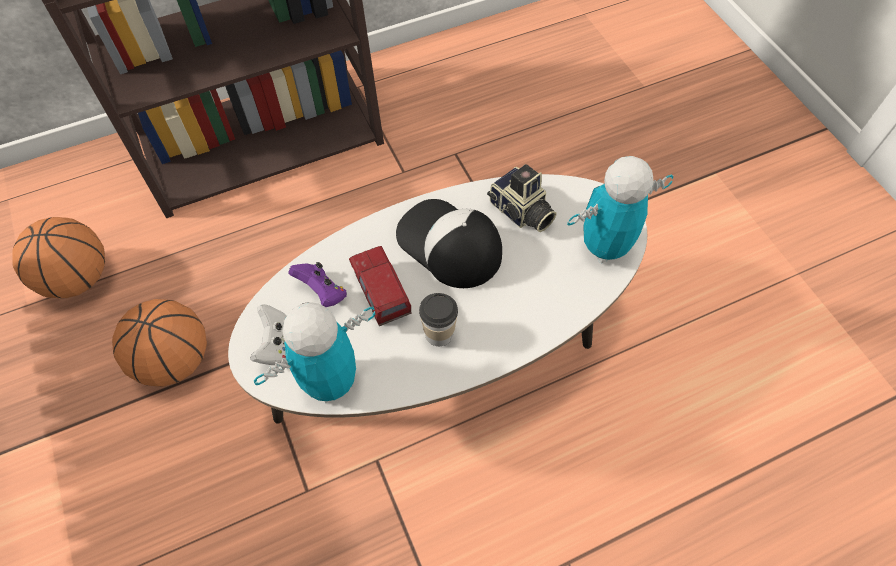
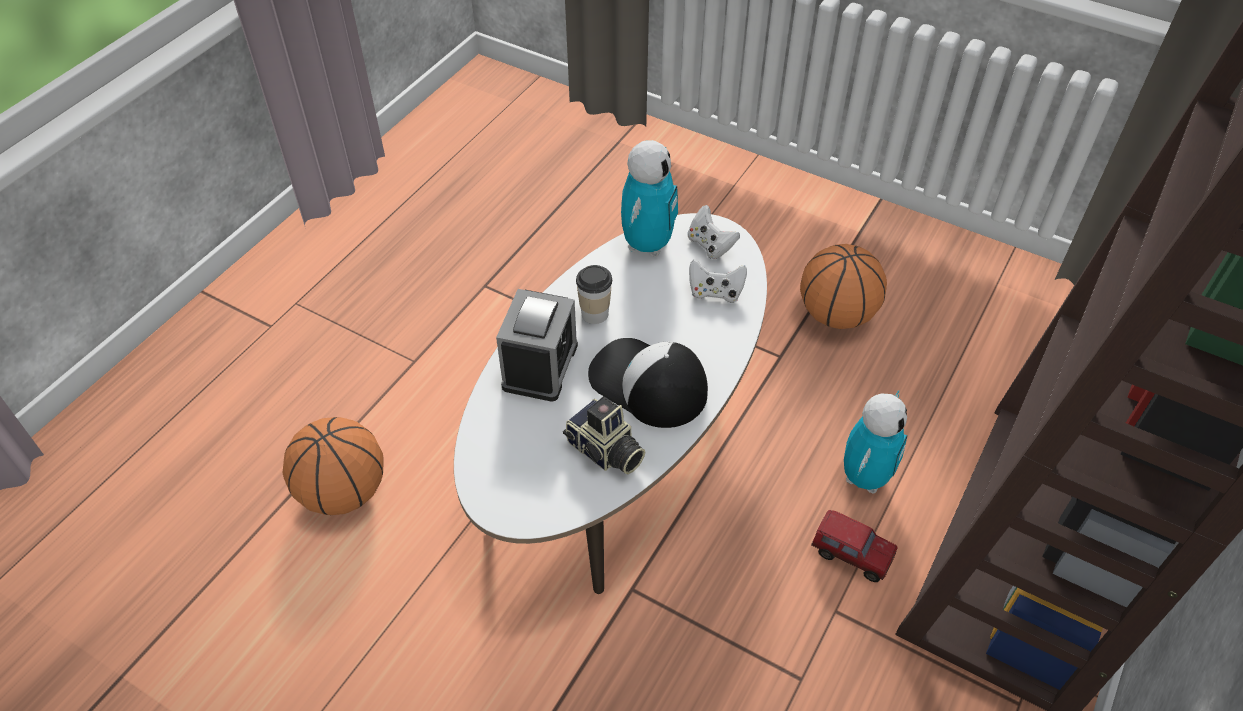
camera: 145 degrees right, 10 degrees down
basketball [12,217,105,298] -> basketball moved to [283,417,384,515]
purple game controller [288,262,347,307] -> white game controller [689,259,747,303]
toy truck [349,246,411,326] -> toy truck moved to [811,510,898,582]
cap [396,199,502,288] -> cap turned 150 degrees counterclockwise [588,338,708,428]
camera [487,164,556,232] -> camera turned 150 degrees counterclockwise [563,396,645,474]
toy robot [567,156,673,263] -> toy robot moved to [844,390,907,493]
none -> alarm clock [496,289,578,402]

